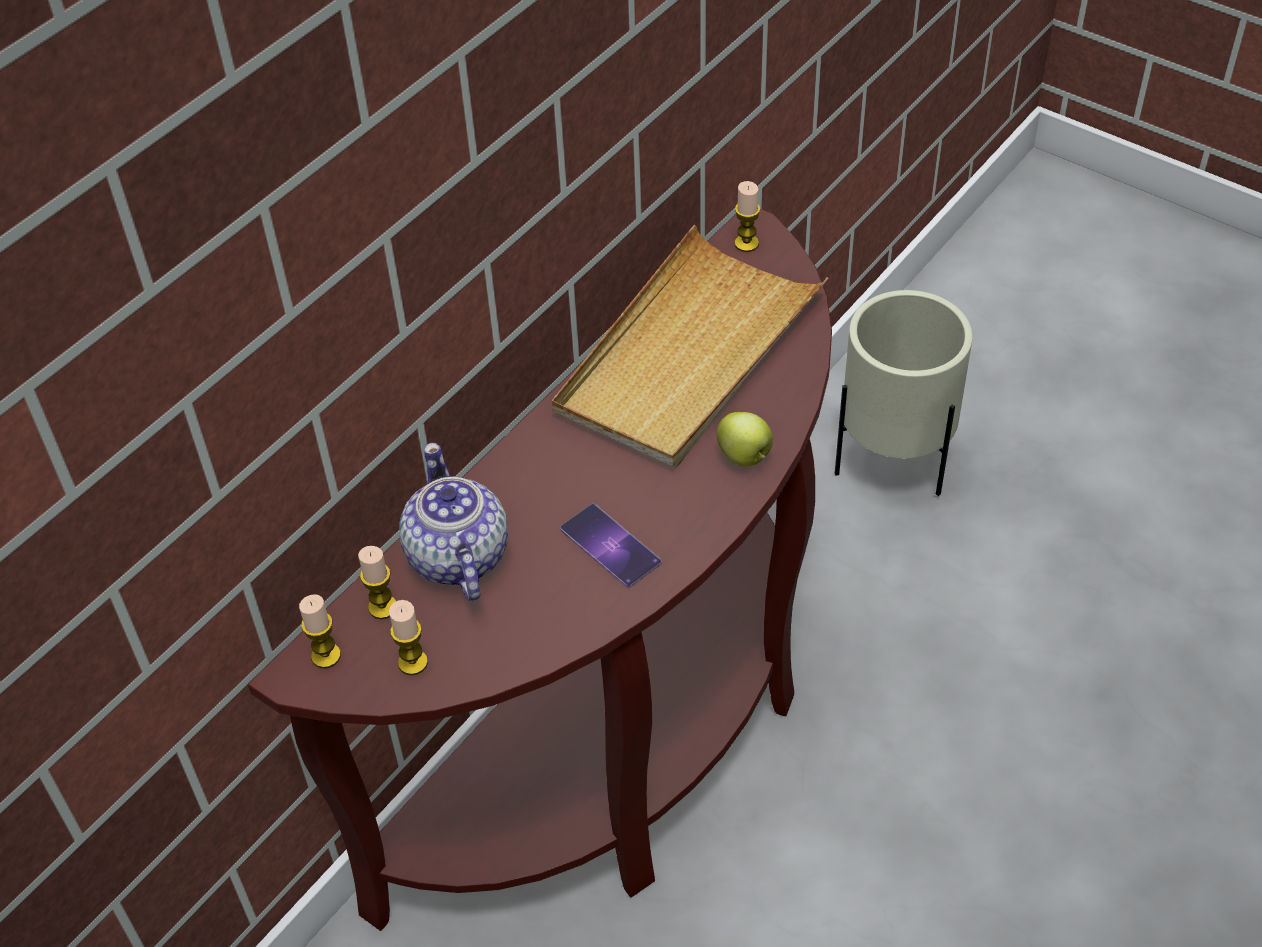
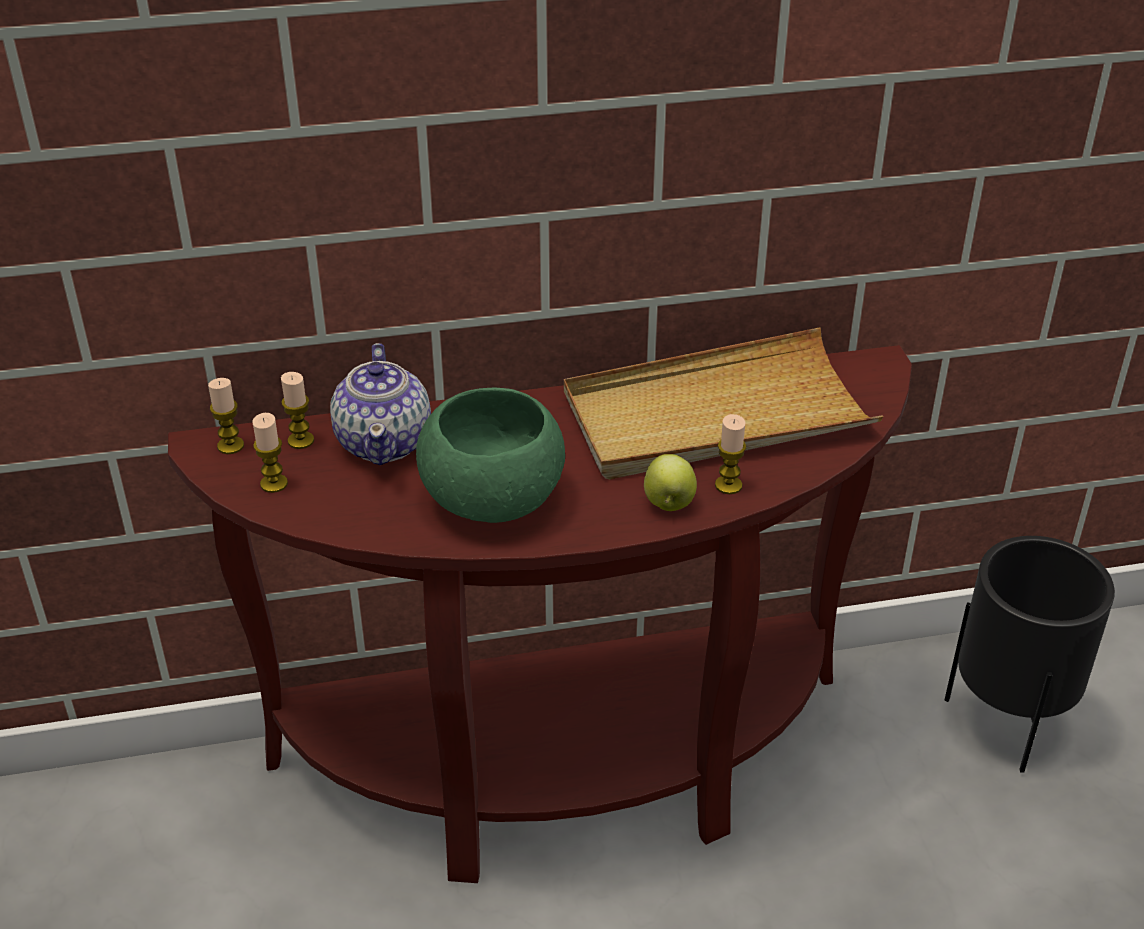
camera: 40 degrees right, 10 degrees down
teapot [399,443,508,601] -> teapot turned 150 degrees clockwise [330,343,431,465]
phone [561,504,662,588] -> green bowl [416,387,565,523]
candle [734,181,760,252] -> candle moved to [715,414,746,494]
beige planter [835,290,973,496] -> black planter [944,536,1115,773]

